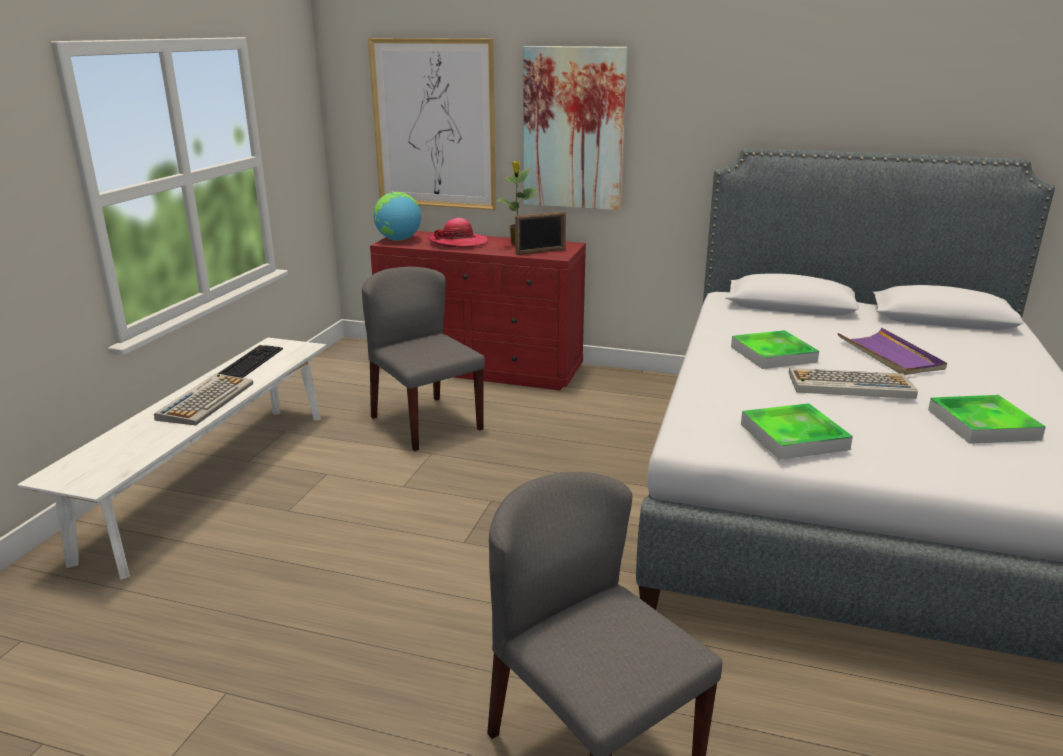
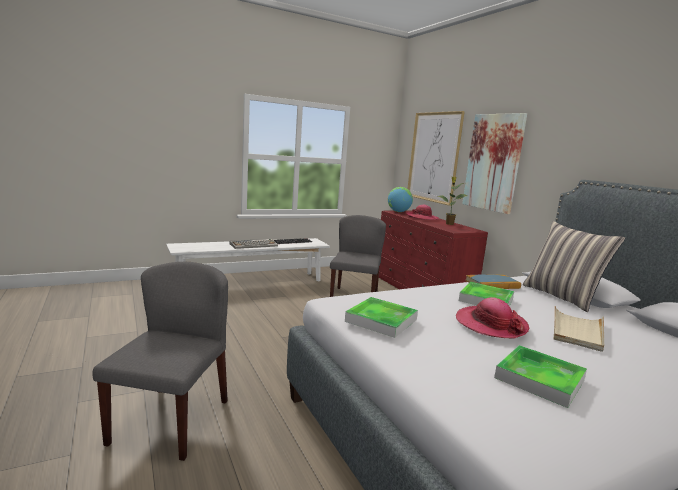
camera: 45 degrees right, 10 degrees down
picture frame [515,211,566,255] -> none
keyboard [789,368,918,399] -> hat [456,297,529,338]
purple tray [838,328,947,375] -> beige tray [554,306,604,352]
none -> book [465,274,521,289]
none -> pillow [523,221,625,312]

